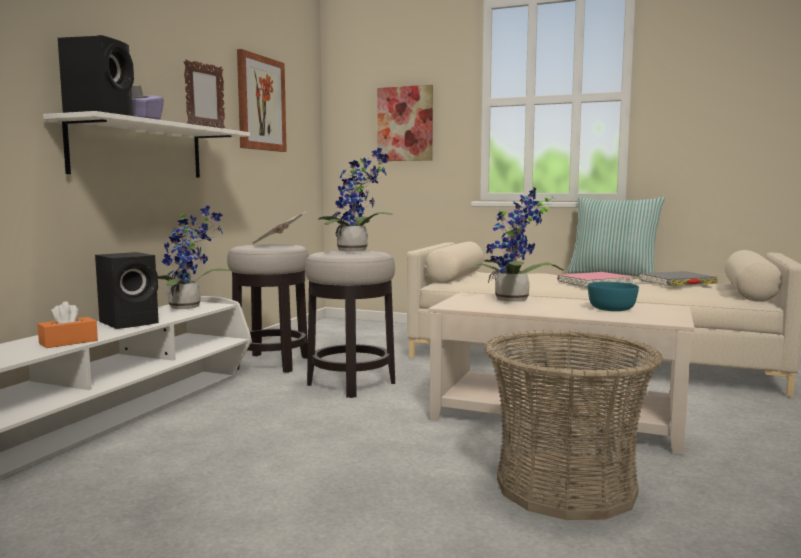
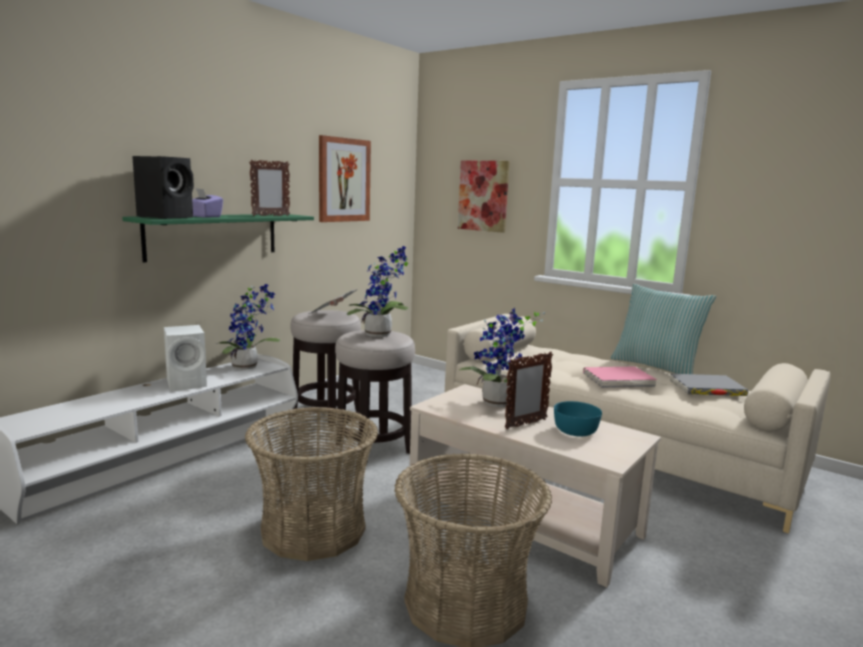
camera: 15 degrees right, 5 degrees up
orange tissue box [37,301,98,348] -> none
white shelf [43,111,250,178] -> green shelf [122,214,314,262]
black speaker [95,252,159,329] -> white speaker [164,325,207,391]
none -> basket [245,407,378,561]
none -> picture frame [505,352,553,429]

